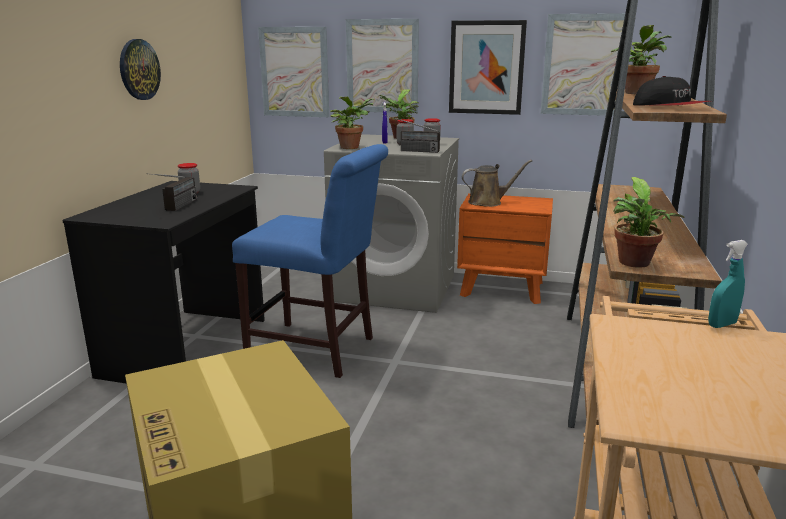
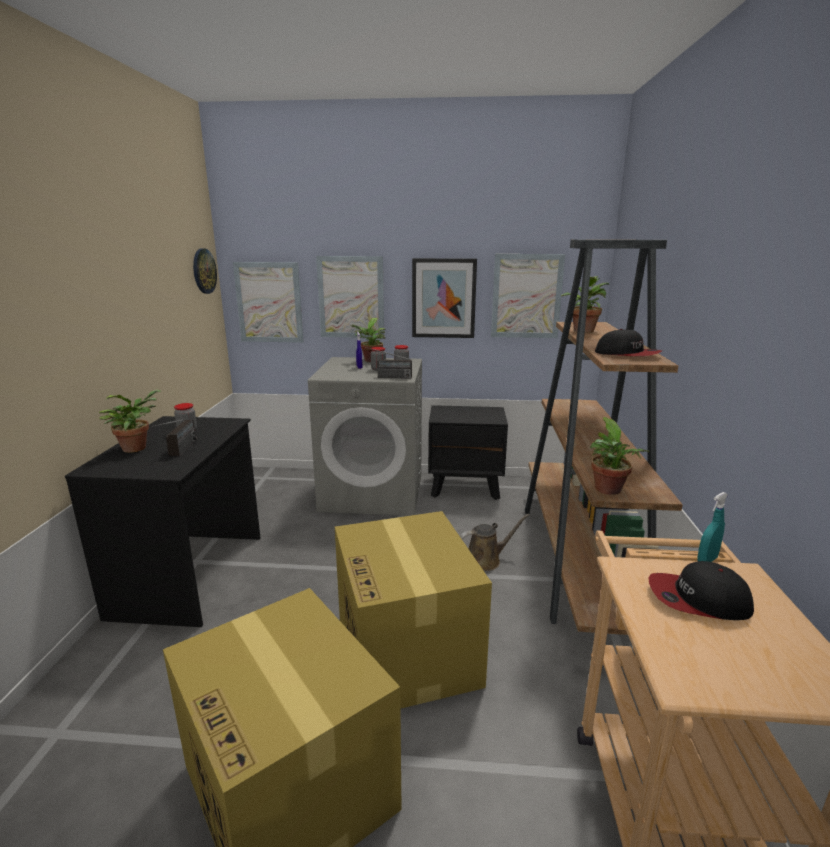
camera: 10 degrees left, 0 degrees up
wall clock [120,39,161,100] -> wall clock moved to [193,249,217,294]
blue chair [232,144,388,378] -> none
potted plant [330,97,374,149] -> potted plant moved to [99,390,161,453]
orange nightstand [457,193,553,304] -> black nightstand [428,405,508,500]
brown watering can [462,160,532,207] -> brown watering can moved to [460,514,530,571]
none -> cardboard box [335,511,492,709]
none -> cap [648,561,754,620]

